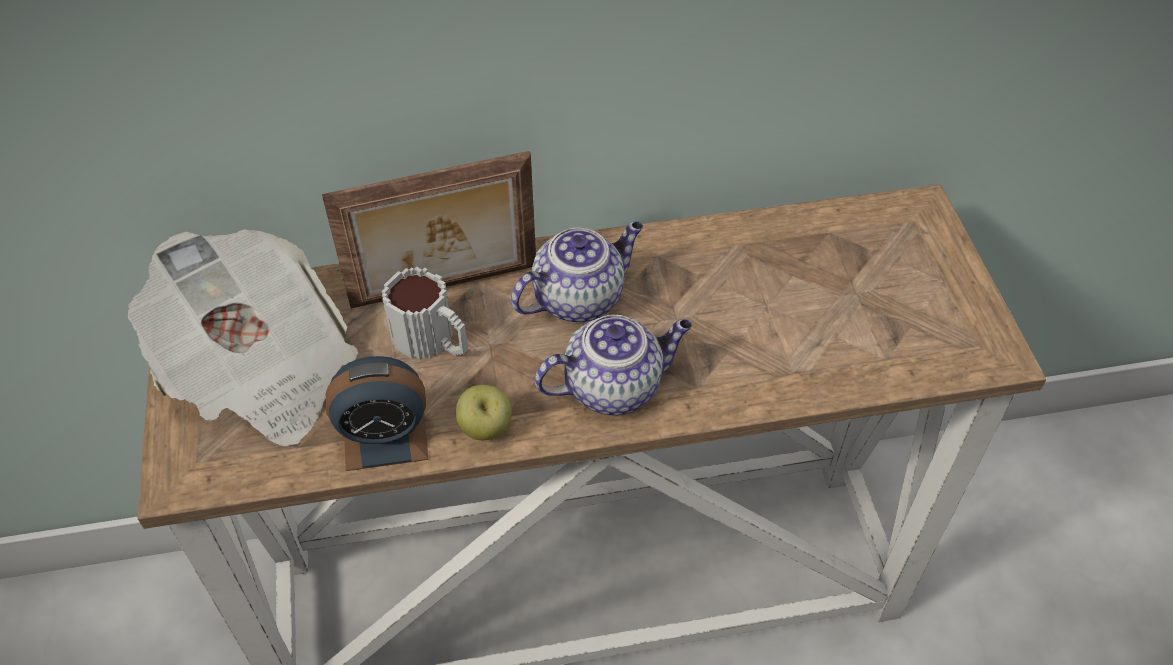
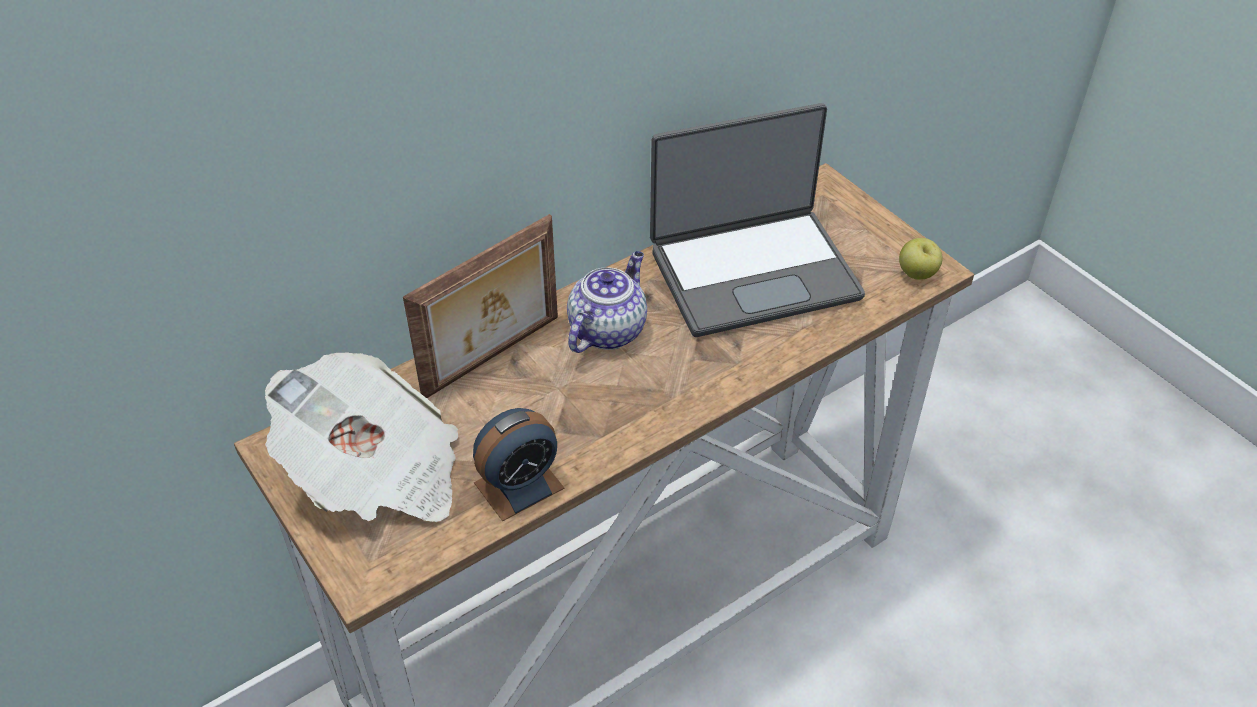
camera: 25 degrees left, 5 degrees down
mug [382,267,468,360] -> none
apple [456,385,512,440] -> apple moved to [899,238,943,280]
teapot [535,315,692,415] -> none
none -> laptop [650,103,865,337]

